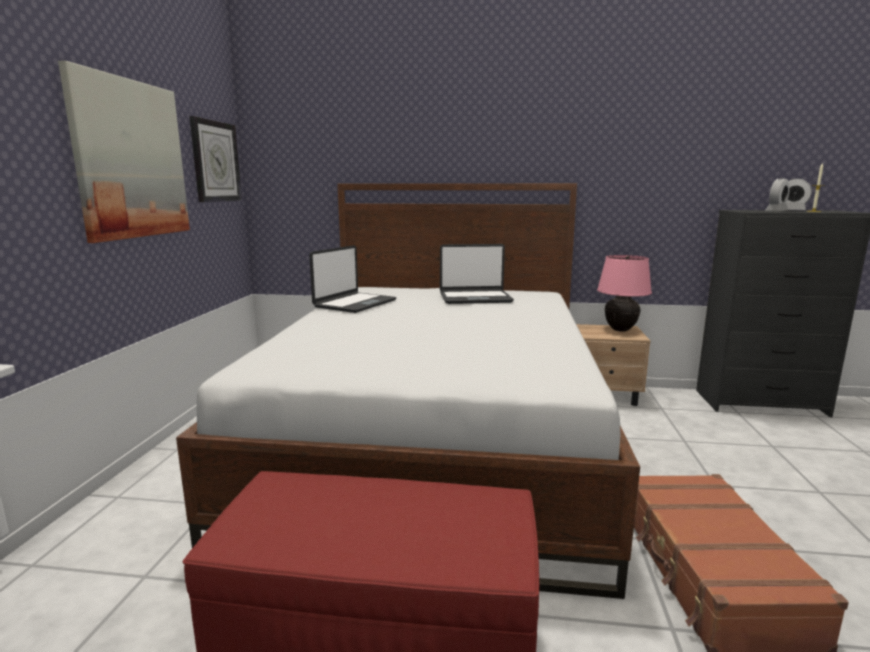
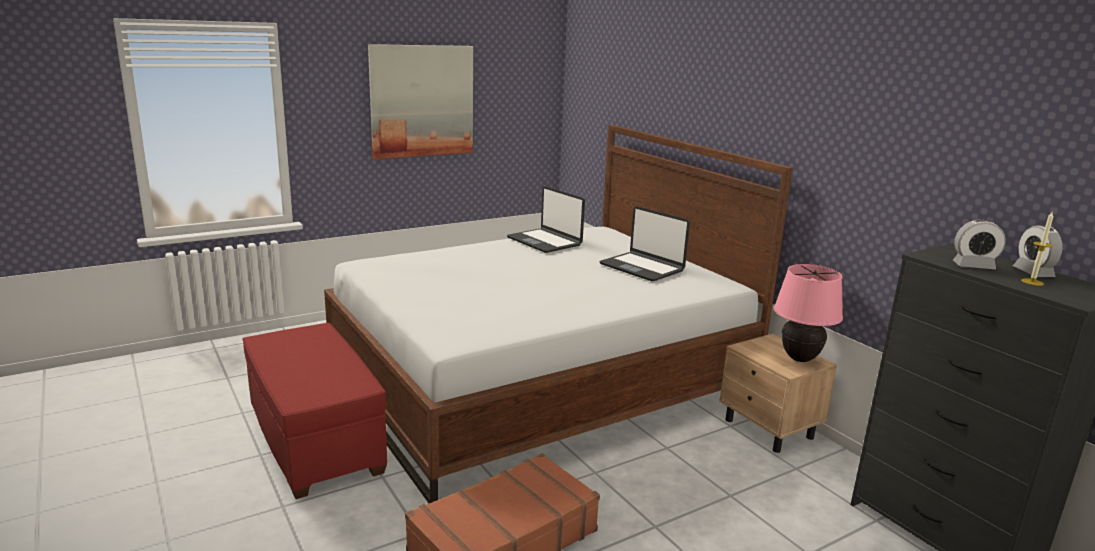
camera: 50 degrees right, 5 degrees up
wall clock [189,116,242,202] -> none
laptop [309,245,397,313] -> laptop turned 60 degrees clockwise [507,186,585,253]

